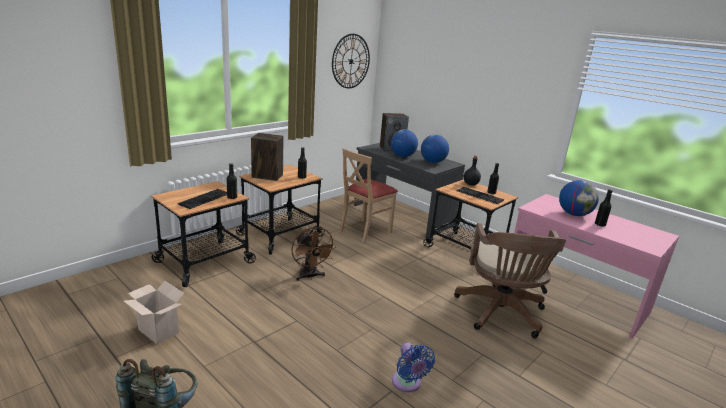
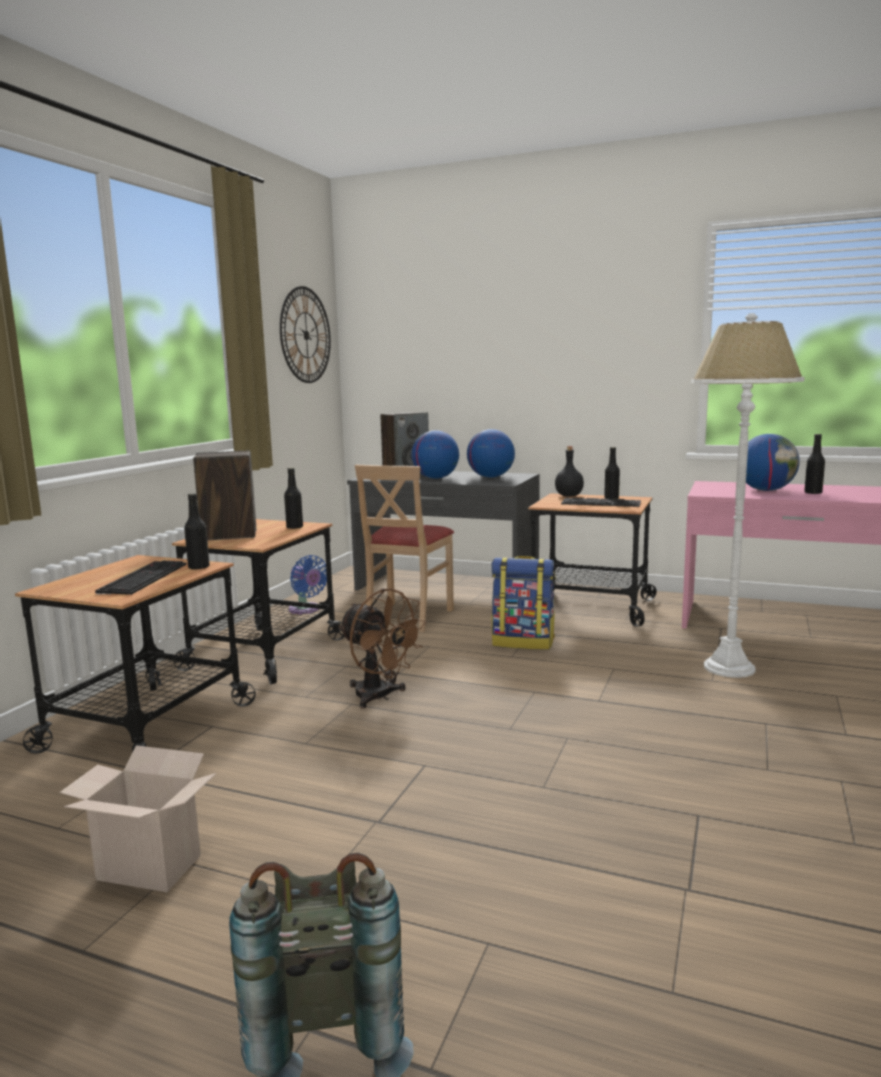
camera: 20 degrees left, 10 degrees down
blue fan [392,343,435,392] -> blue fan moved to [289,555,327,614]
brown office chair [454,223,566,338] -> white floor lamp [691,313,805,678]
none -> backpack [491,556,555,650]

